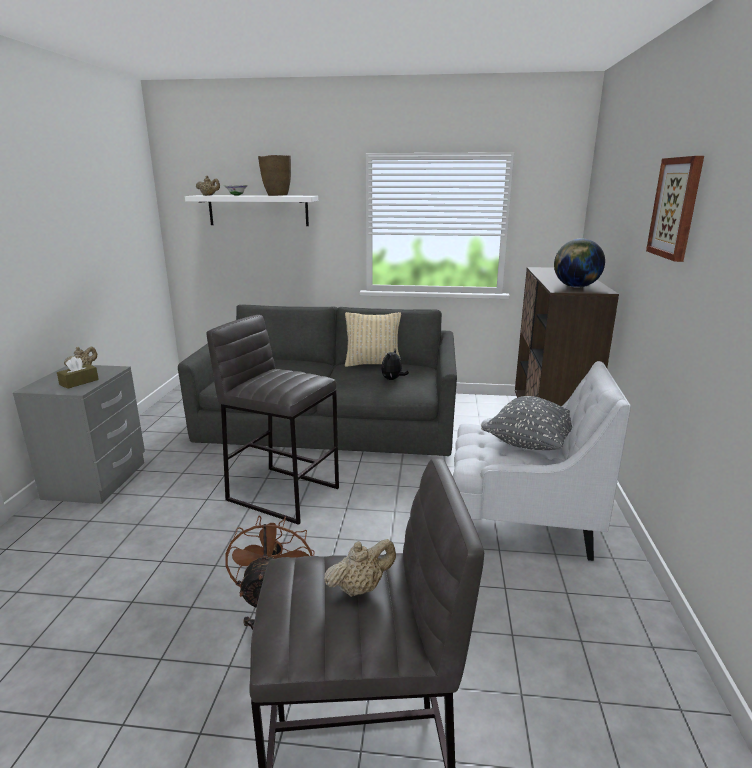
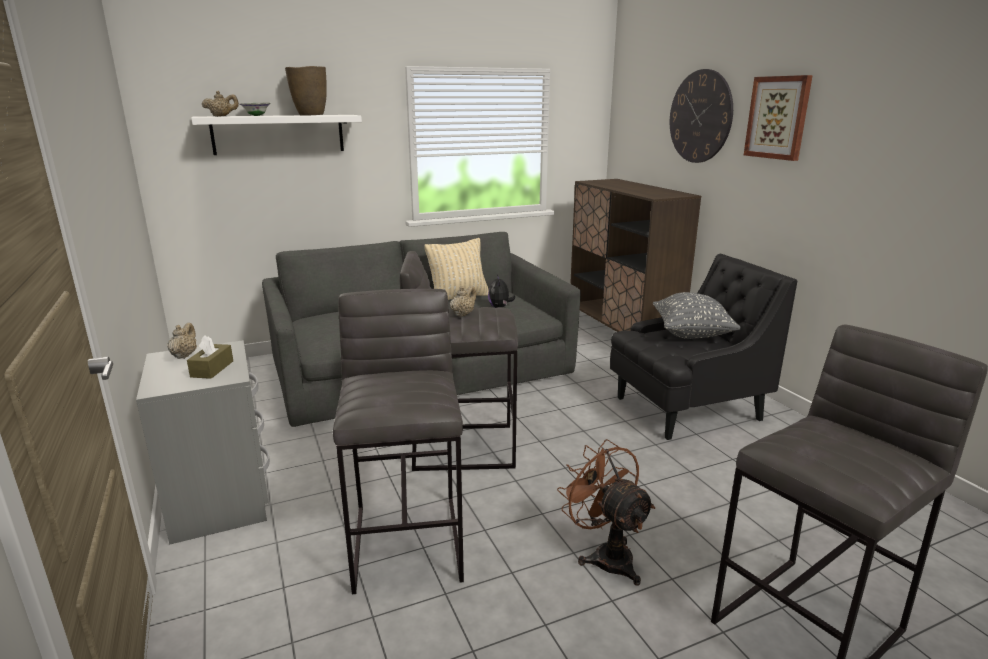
camera: 30 degrees left, 0 degrees up
beige teapot [324,539,396,597] -> beige teapot moved to [450,286,476,317]
white armchair [453,361,631,561] -> black armchair [610,254,797,440]
globe [554,239,605,288] -> none
none -> grey stool [333,289,464,594]
none -> wall clock [670,69,733,163]

